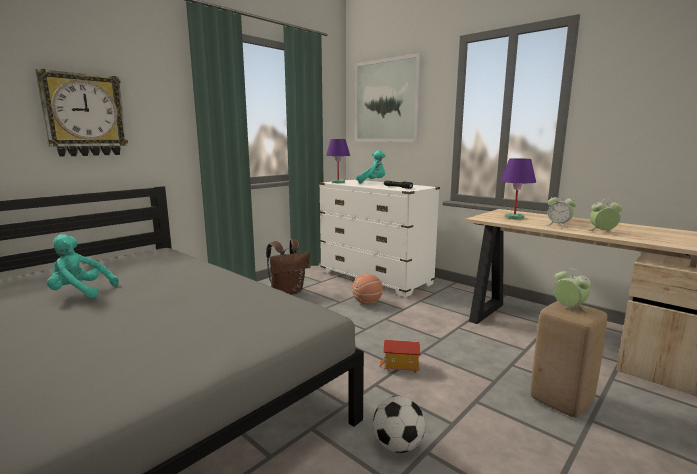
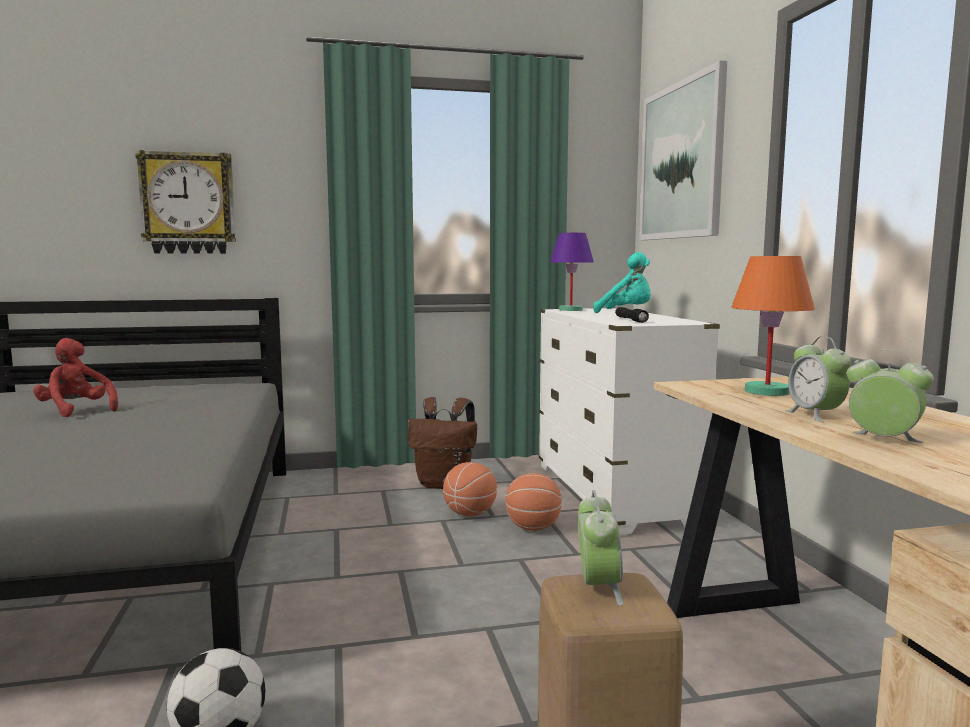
camera: 35 degrees right, 5 degrees down
turquoise plush toy [47,234,119,298] -> red plush toy [33,338,118,417]
toy house [380,340,420,373] -> none
purple table lamp [500,158,536,220] -> orange table lamp [731,256,815,396]
none -> basketball [443,462,497,516]

